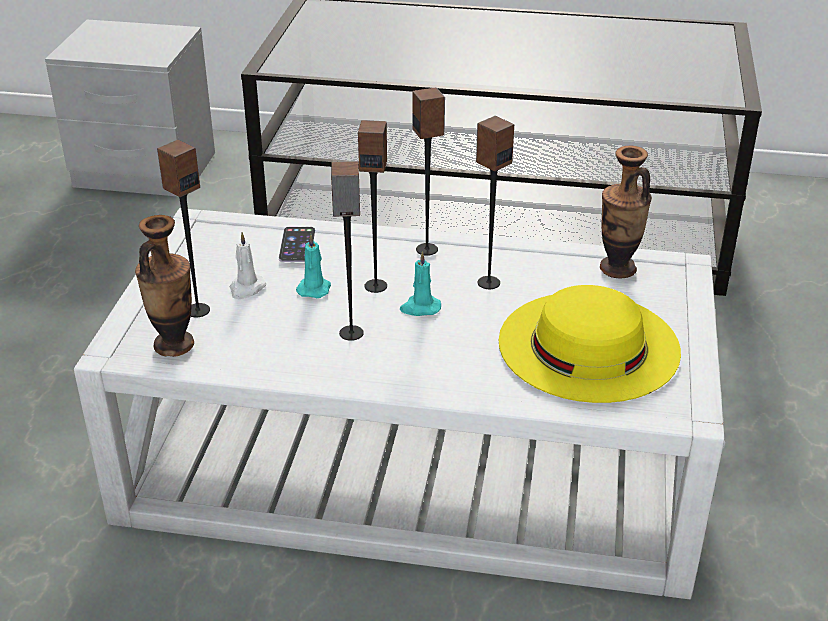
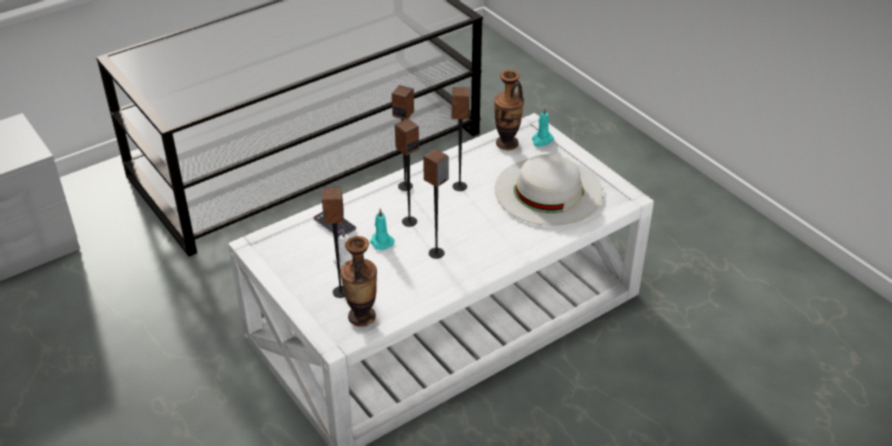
camera: 45 degrees left, 5 degrees up
turquoise candle [400,251,441,316] -> turquoise candle moved to [532,108,554,147]
yellow hat [499,285,681,403] -> white hat [495,154,603,226]

